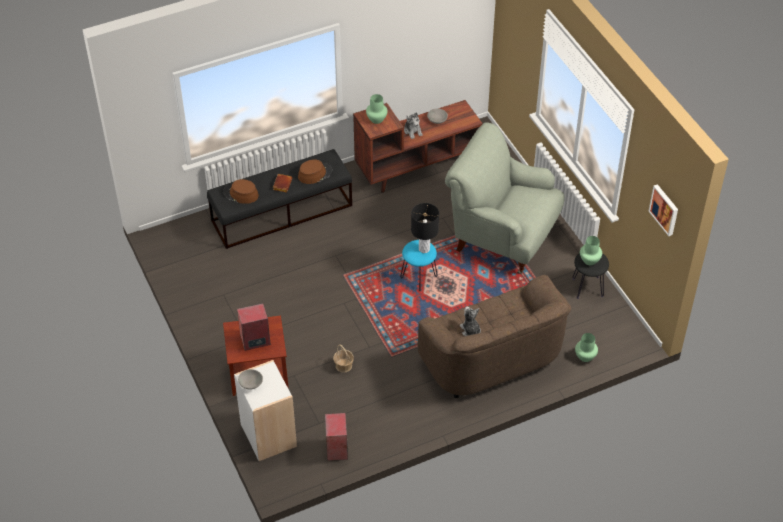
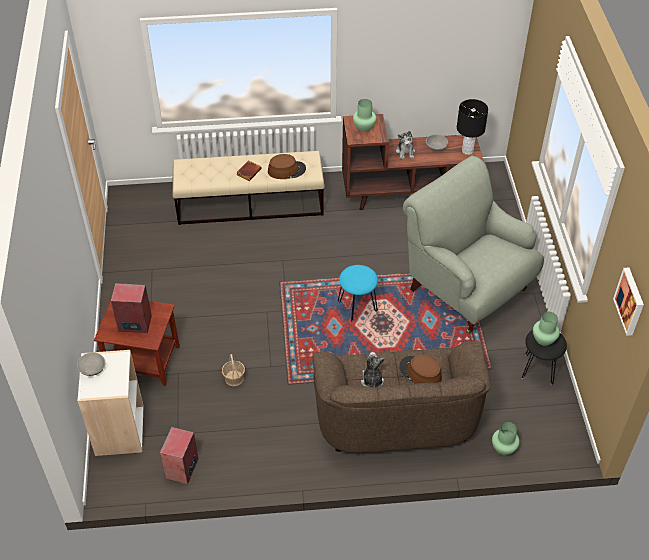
camera: 20 degrees right, 0 degrees up
black bench [207,149,352,249] -> beige bench [172,151,325,225]
brown hat [223,179,259,204] -> brown hat moved to [399,355,442,384]
black table lamp [411,203,439,253] -> black table lamp moved to [457,99,488,155]

